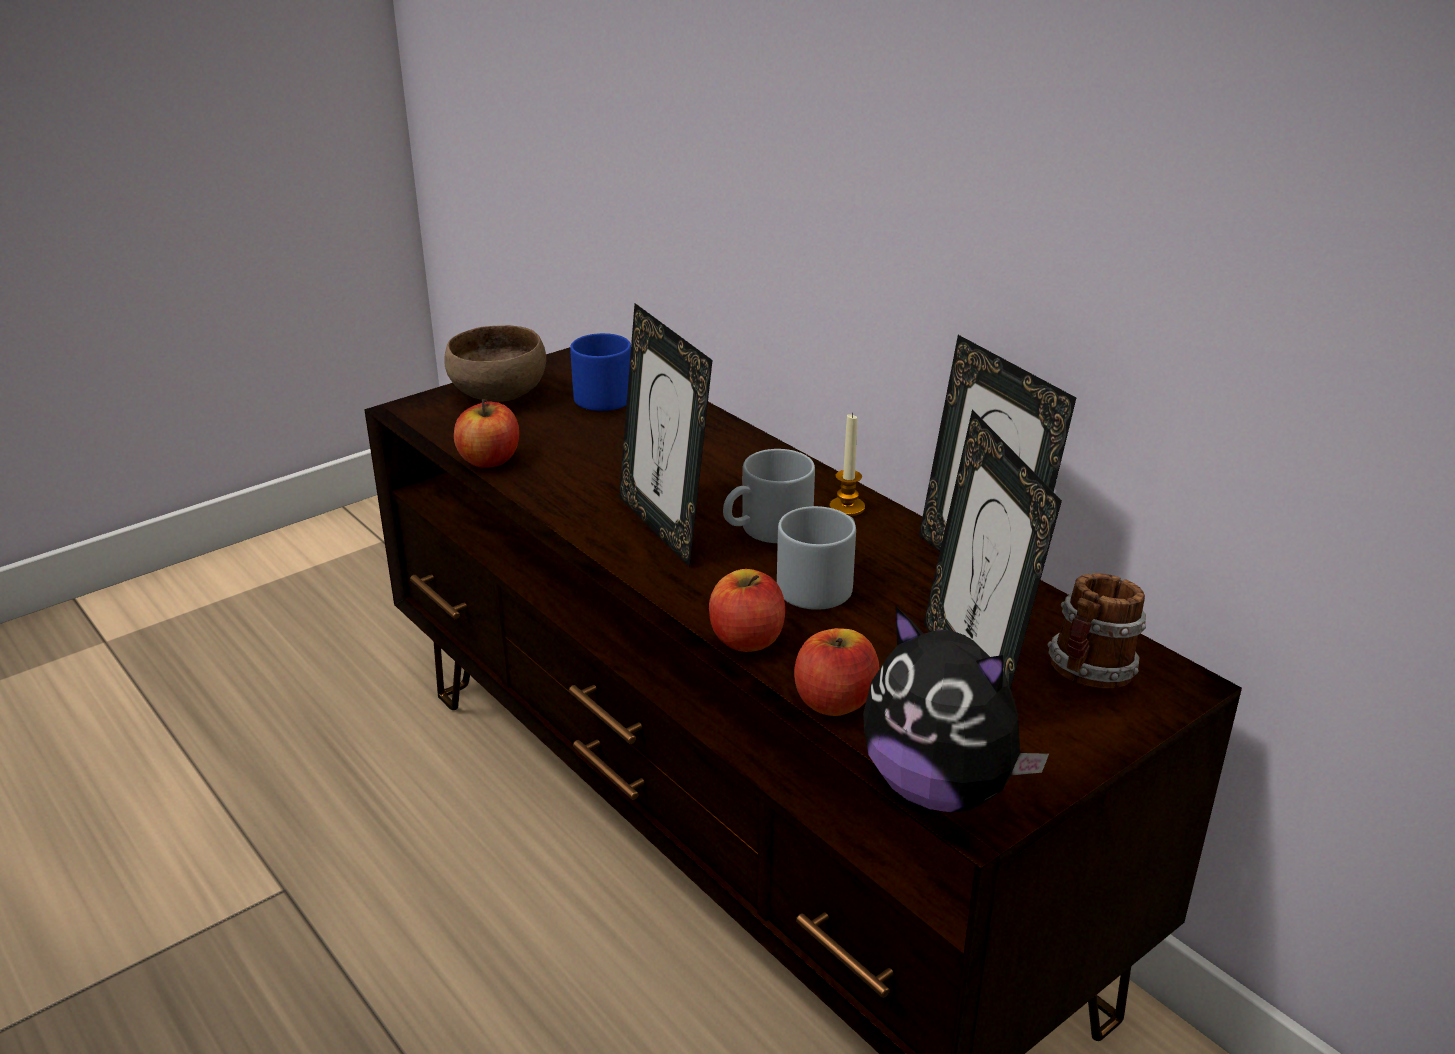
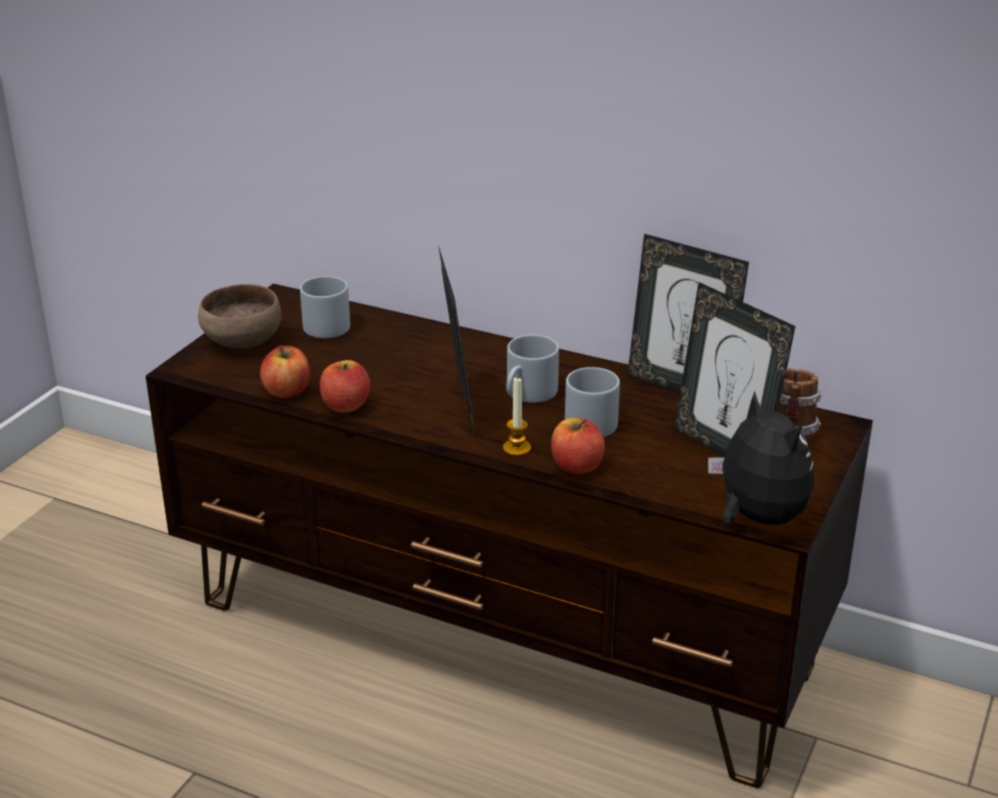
camera: 25 degrees left, 0 degrees up
blue mug [570,333,631,411] -> grey mug [300,276,350,338]
picture frame [619,303,712,567] -> picture frame turned 135 degrees counterclockwise [438,245,477,439]
apple [794,628,880,716] -> apple moved to [320,360,370,413]
candle [830,413,865,516] -> candle moved to [503,376,531,456]
plush toy [863,606,1049,812] -> plush toy turned 135 degrees counterclockwise [708,391,814,525]

